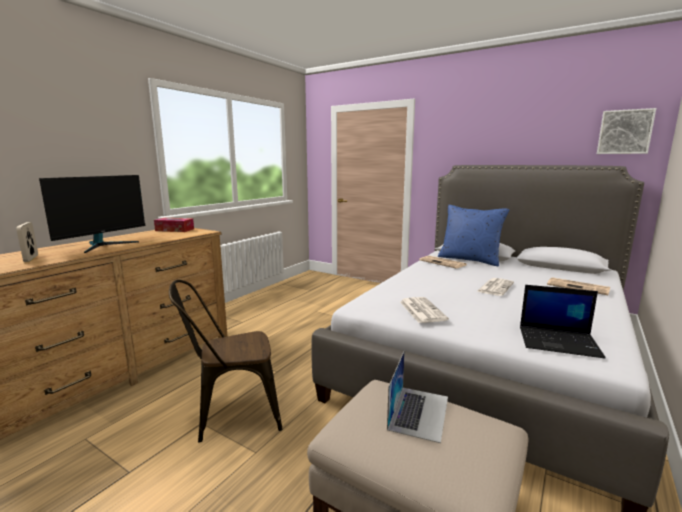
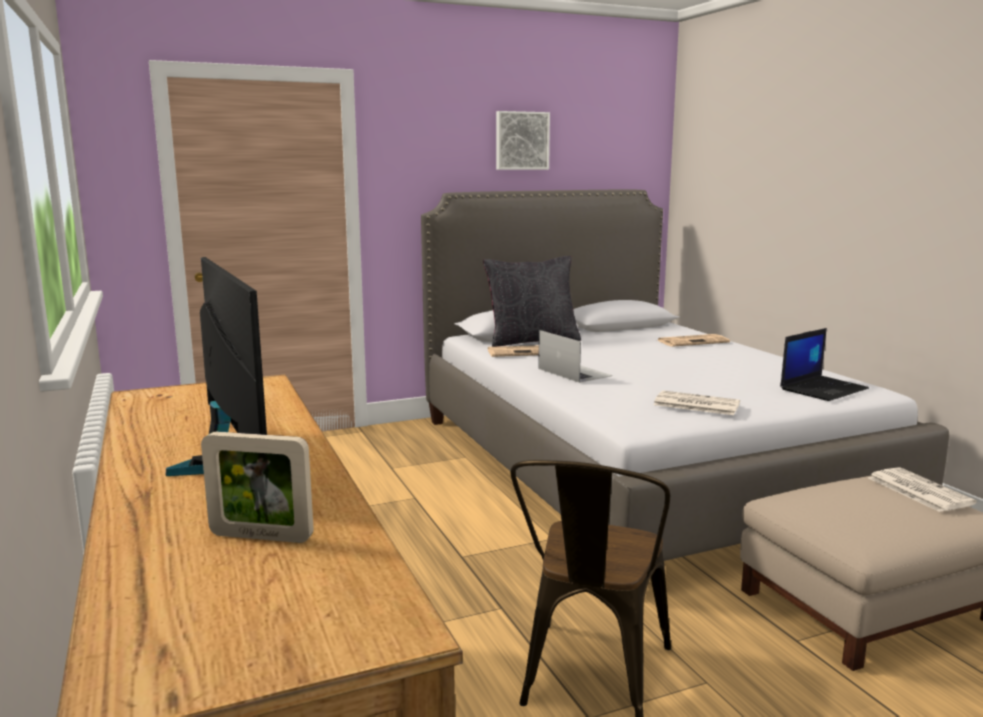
camera: 55 degrees left, 0 degrees up
tissue box [154,218,194,232] -> none
laptop [387,350,448,443] -> laptop moved to [538,330,612,383]
blue pillow [438,205,510,266] -> black pillow [483,256,581,347]
newspaper [477,278,514,296] -> newspaper moved to [868,467,977,512]
picture [597,108,656,154] -> picture moved to [496,111,550,170]

